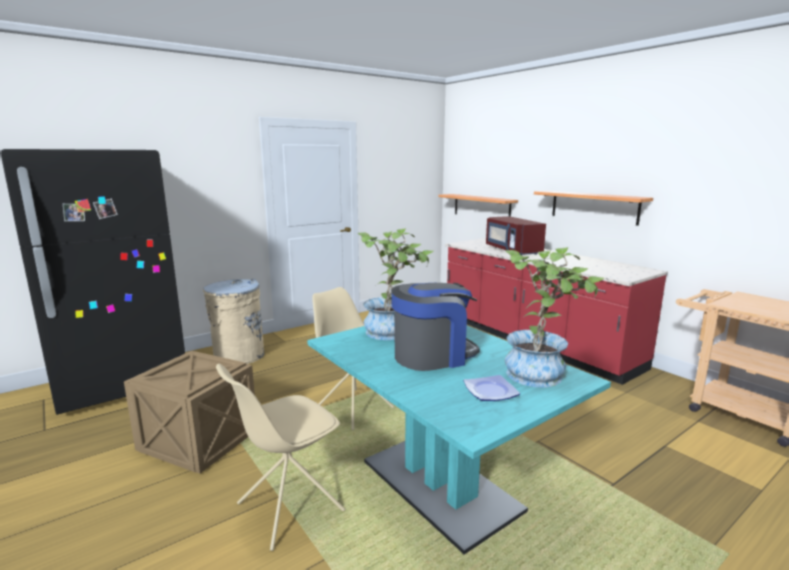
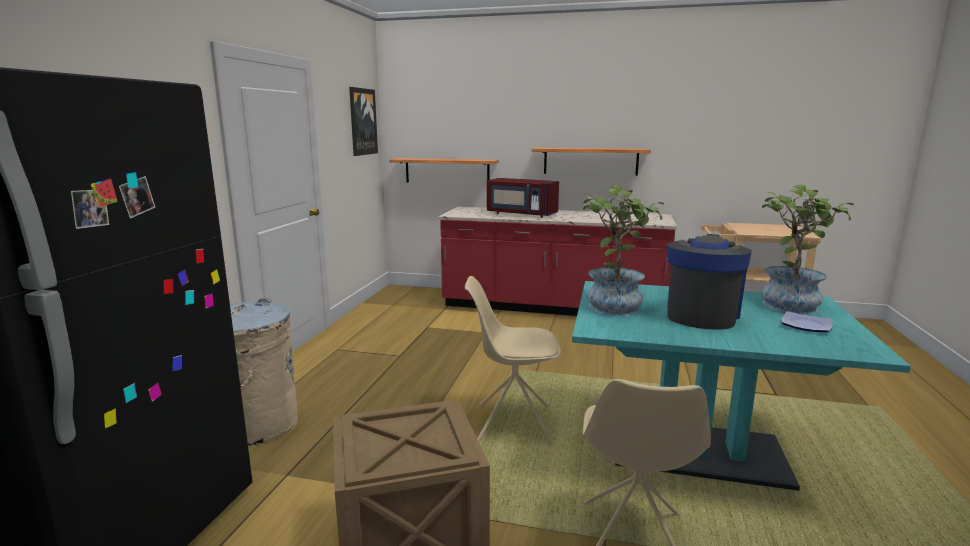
camera: 40 degrees left, 0 degrees up
none -> picture [349,87,378,156]

